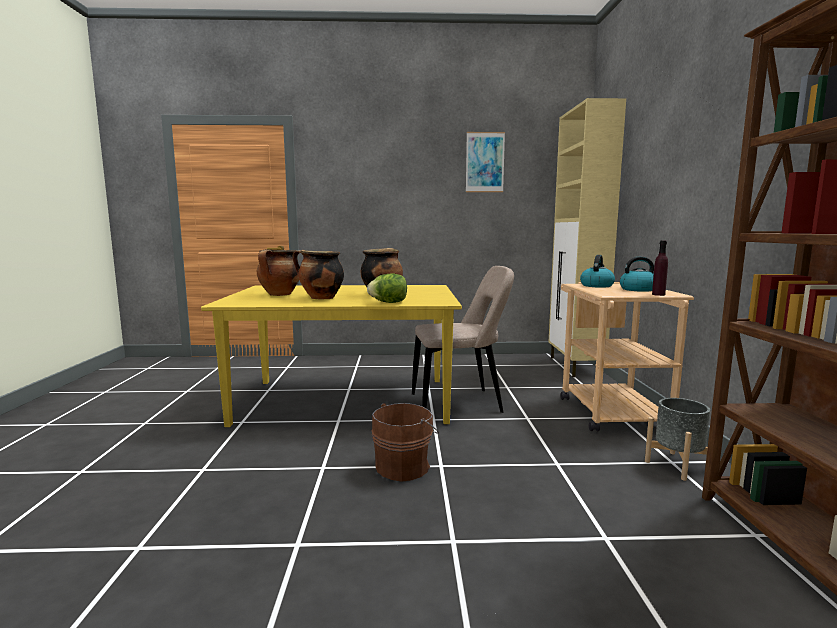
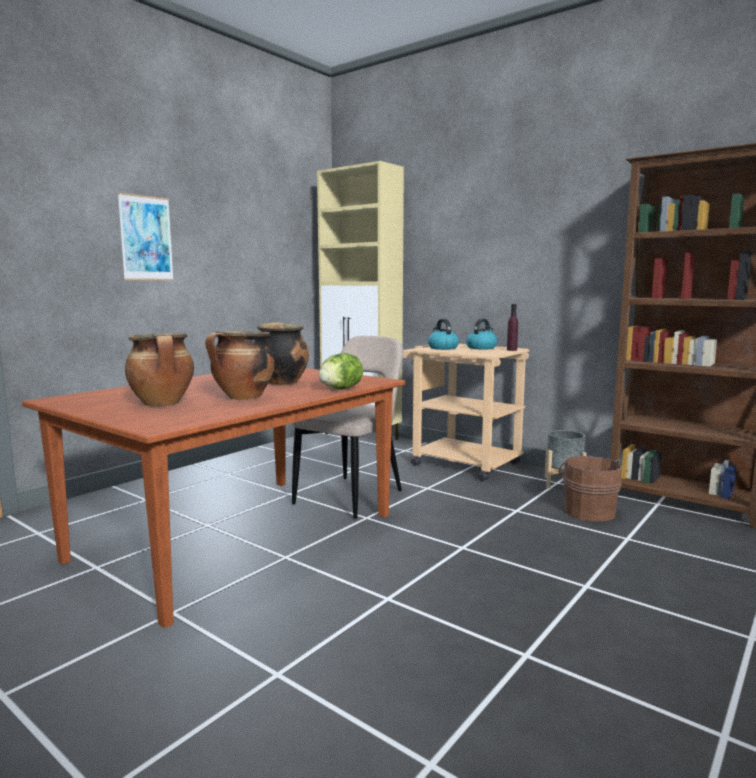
camera: 50 degrees left, 0 degrees up
yellow dining table [201,285,462,427] -> brown dining table [22,368,405,628]
brown bucket [371,403,439,482] -> brown bucket moved to [559,456,622,522]
picture [466,132,505,192] -> picture moved to [117,192,174,280]

